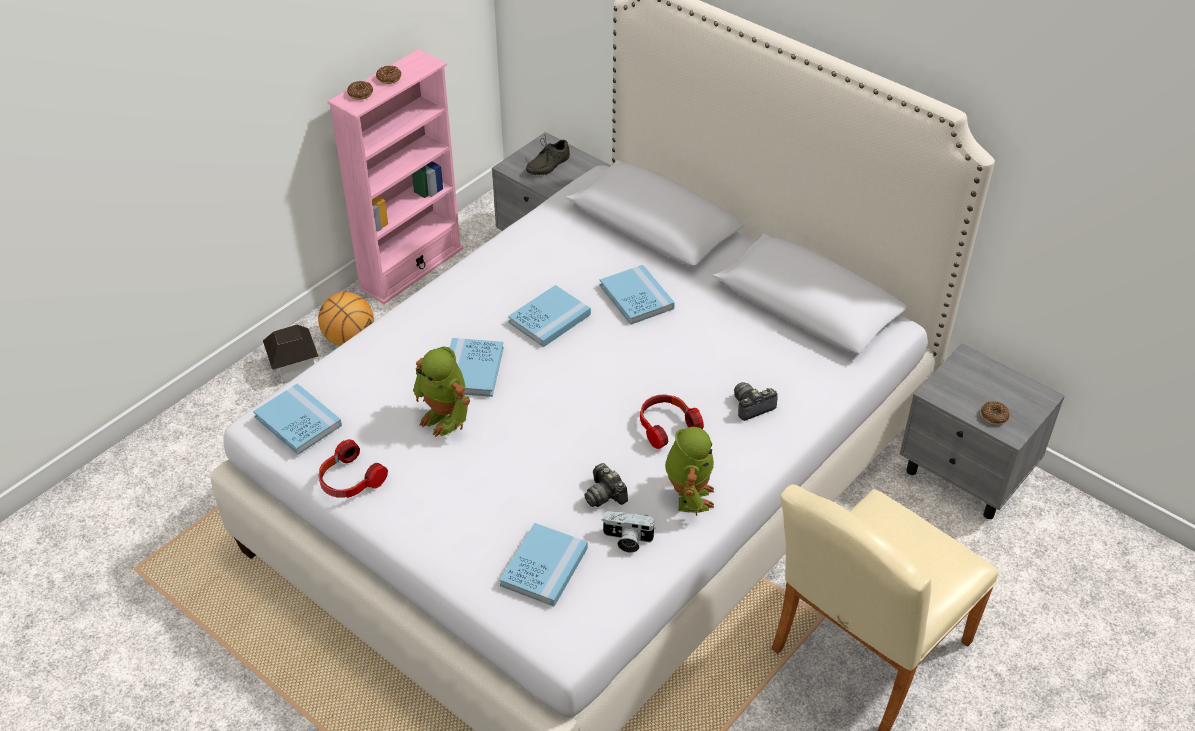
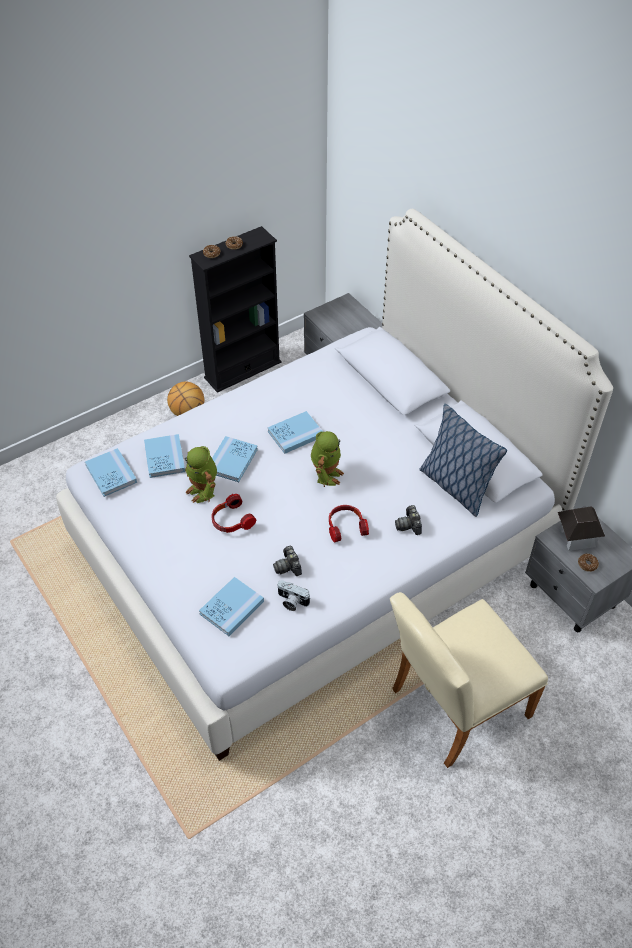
camera: 15 degrees right, 5 degrees up
toy house [263,325,318,384] -> toy house moved to [558,507,605,551]
headphones [318,439,388,498] -> headphones moved to [212,494,256,533]
pink bookcase [327,49,464,304] -> black bookcase [189,226,282,393]
grey shoe [526,134,570,175] -> none
blue book [600,265,675,325] -> blue book moved to [144,434,185,478]
toy robot [665,427,714,516] -> toy robot moved to [311,431,344,487]
camera [734,382,778,421] -> camera turned 90 degrees counterclockwise [395,505,422,535]
none -> pillow [419,404,507,517]

